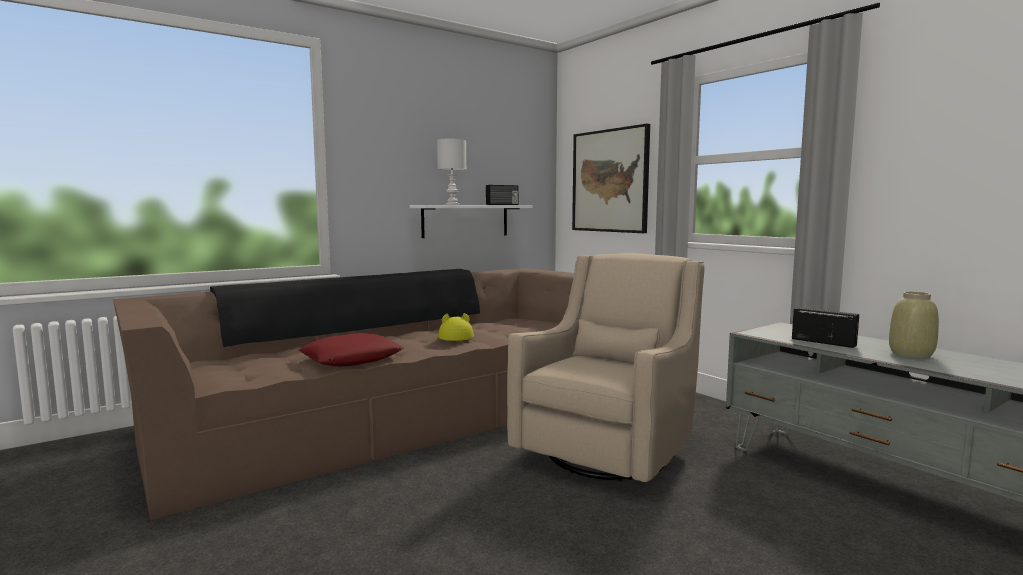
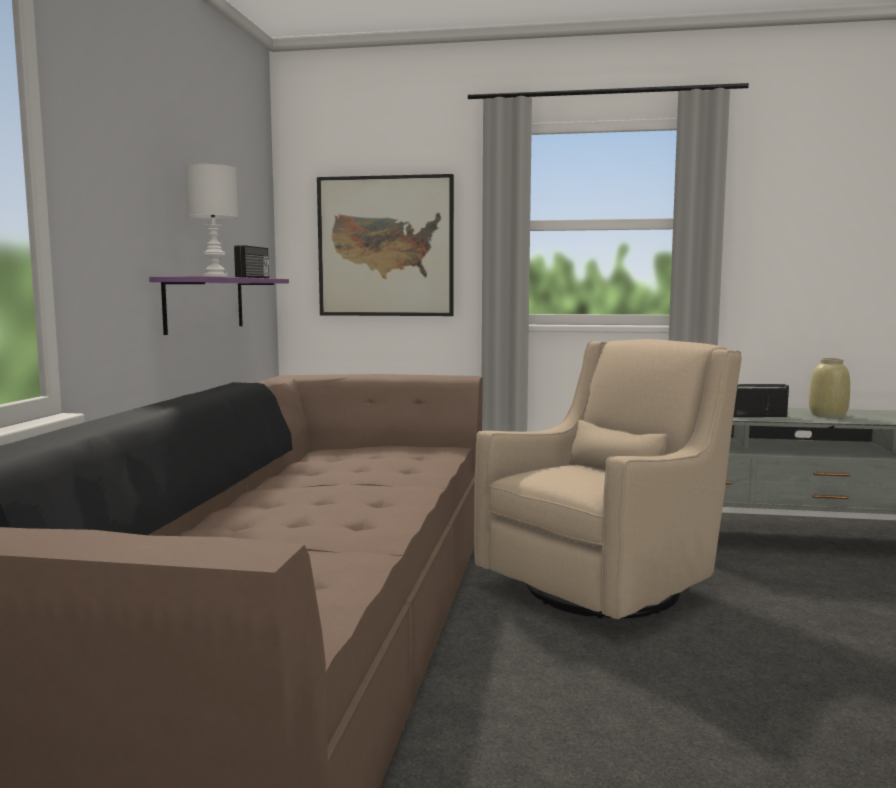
camera: 45 degrees left, 0 degrees up
red pillow [299,333,404,366] -> none
white shelf [410,205,533,238] -> purple shelf [149,276,289,335]
yellow hat [438,313,474,341] -> none
beige armchair [507,253,705,482] -> beige armchair turned 60 degrees clockwise [474,339,742,619]

